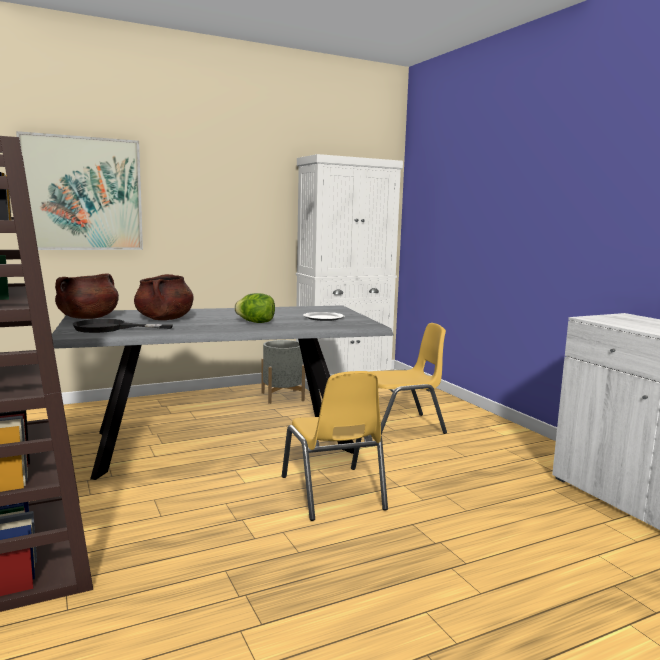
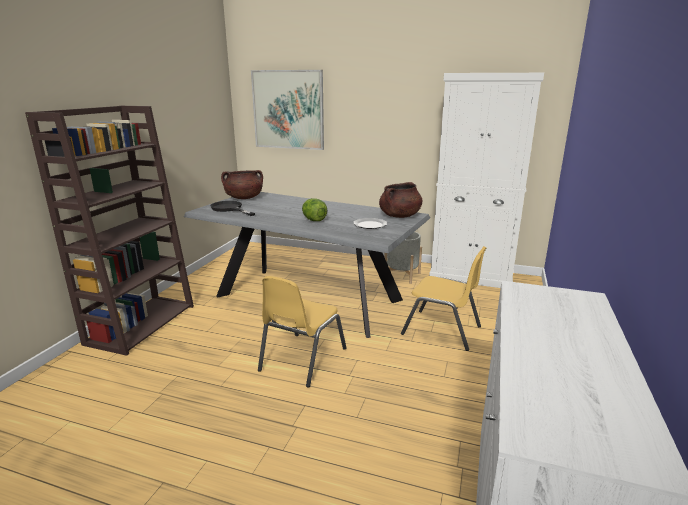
camera: 45 degrees right, 10 degrees up
brown cooking pot [134,274,194,320] -> brown cooking pot moved to [379,182,422,218]

